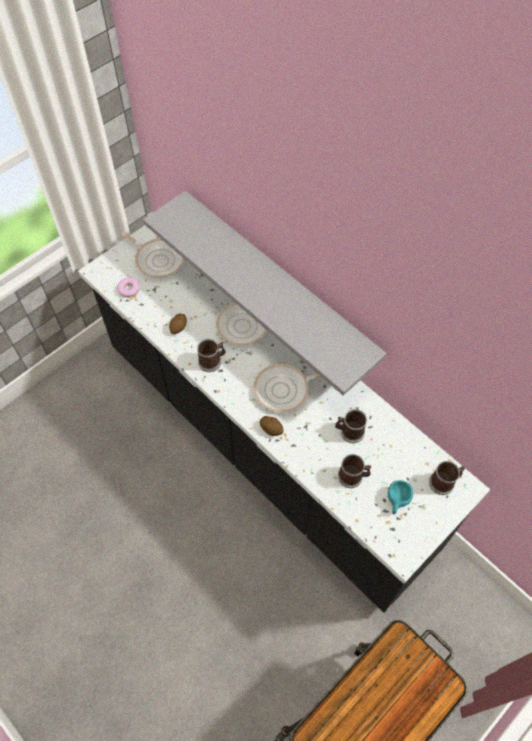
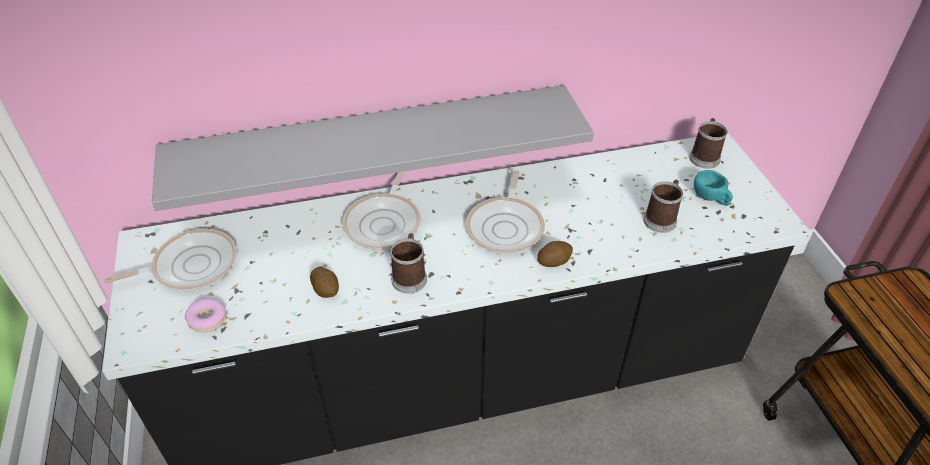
camera: 60 degrees left, 15 degrees down
mug [335,409,367,443] -> none

